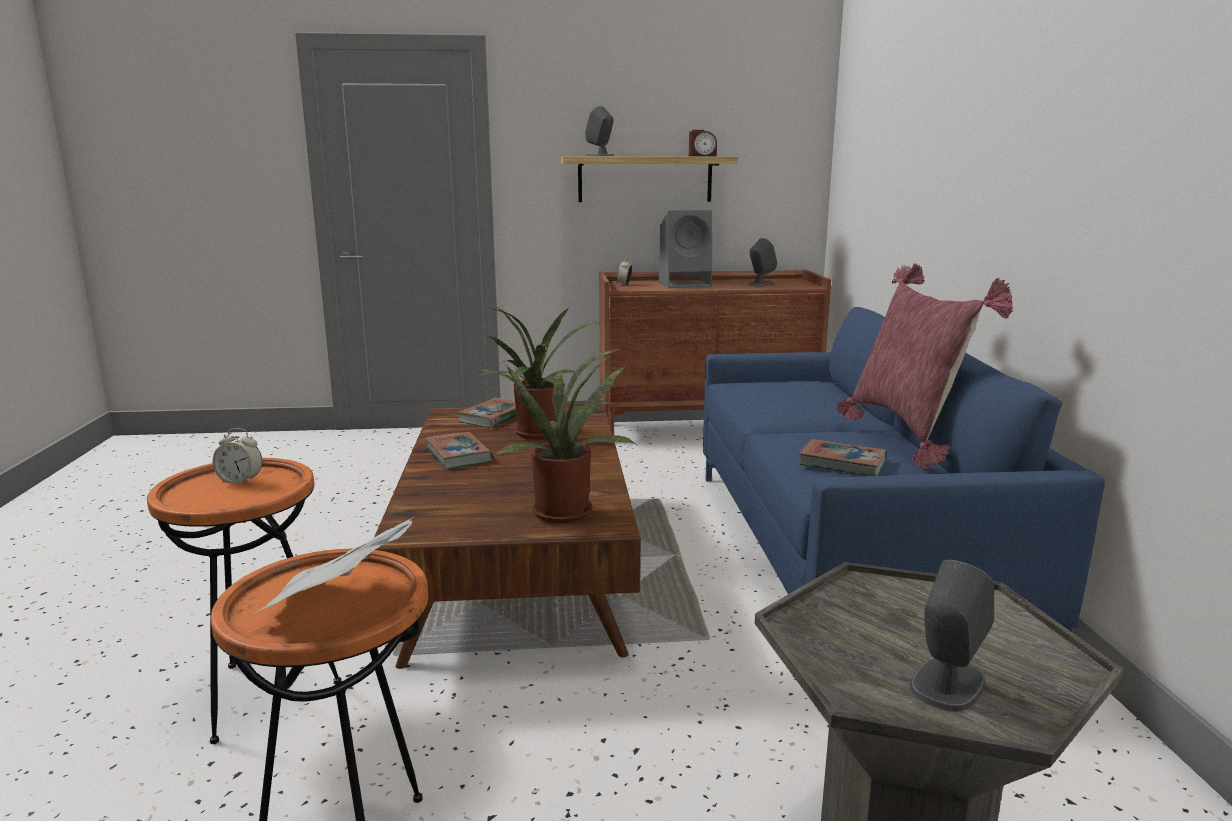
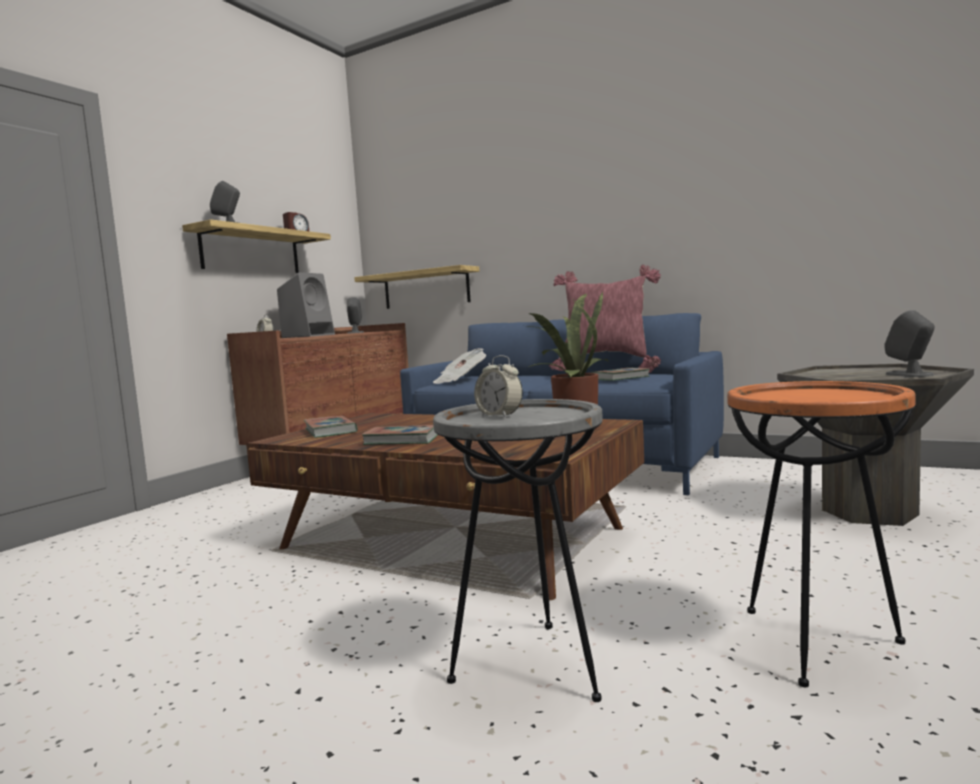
camera: 55 degrees left, 10 degrees down
orange side table [147,458,342,744] -> grey side table [433,399,603,702]
alarm clock [213,428,262,485] -> alarm clock turned 90 degrees clockwise [474,355,523,418]
newspaper [255,517,414,613] -> newspaper moved to [433,348,486,384]
potted plant [477,304,600,439] -> none
none -> shelf [354,265,480,309]

